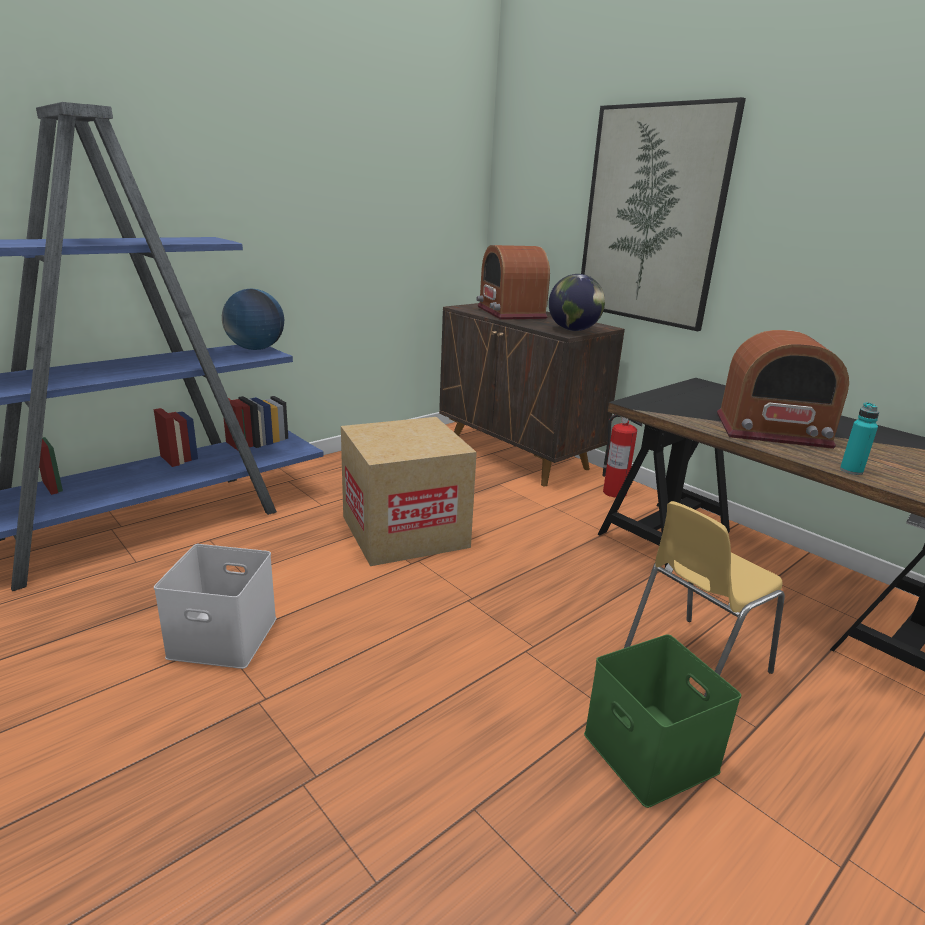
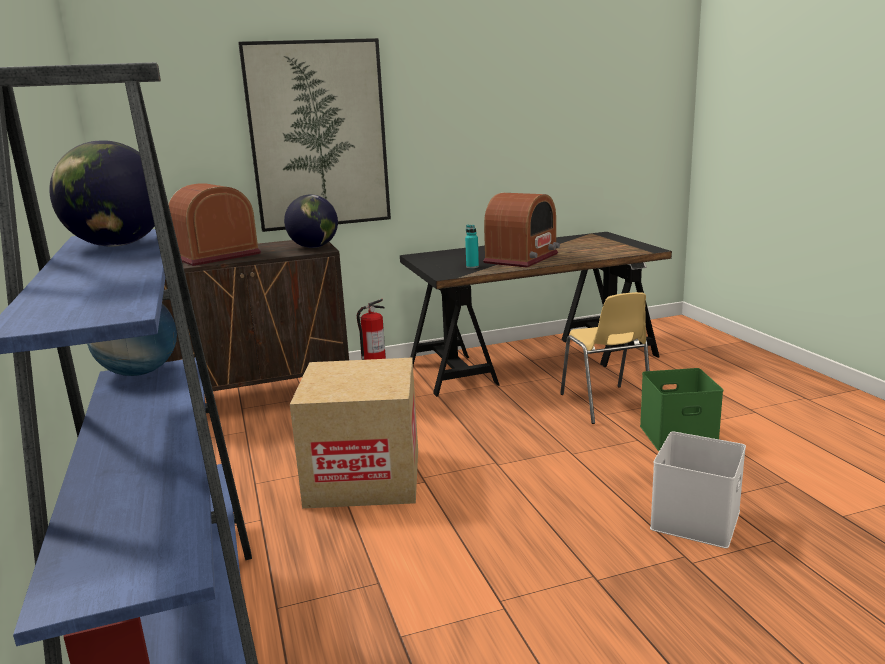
camera: 65 degrees left, 5 degrees down
white storage box [154,544,277,669] -> white storage box moved to [650,431,746,548]
radio [477,245,550,320] -> radio turned 135 degrees clockwise [168,183,261,266]
turquoise bottle [840,402,879,475] -> turquoise bottle moved to [465,225,479,268]
none -> globe [49,140,155,247]

